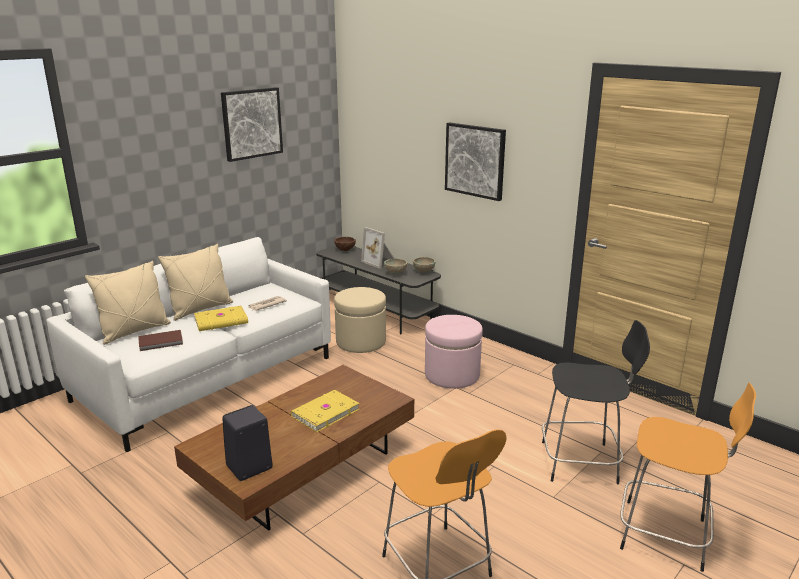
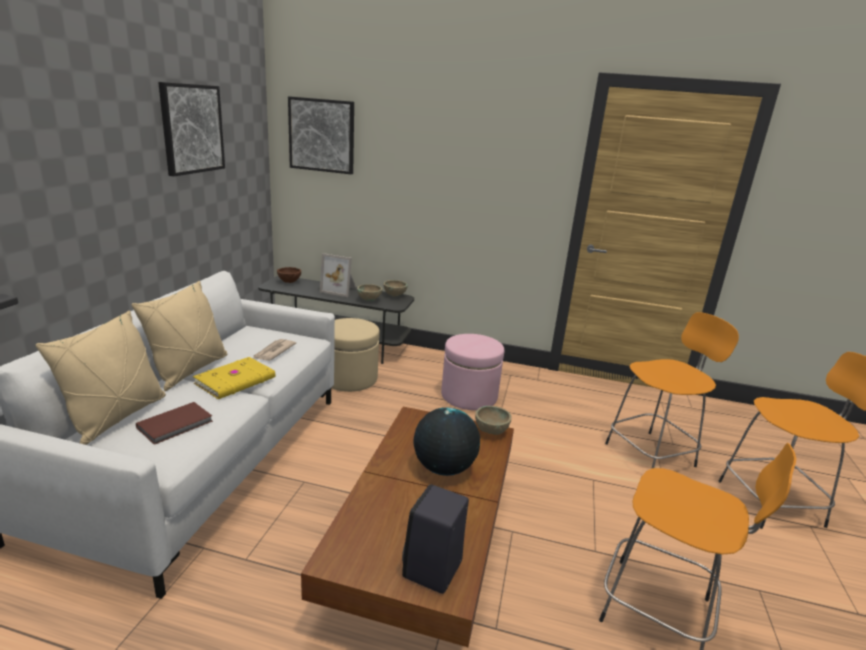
camera: 30 degrees left, 0 degrees up
yellow book [291,390,359,432] -> globe [413,407,480,476]
picture [445,122,506,201] -> picture moved to [288,96,354,174]
black stool [542,320,650,484] -> orange stool [605,312,739,469]
none -> beige bowl [475,406,511,435]

